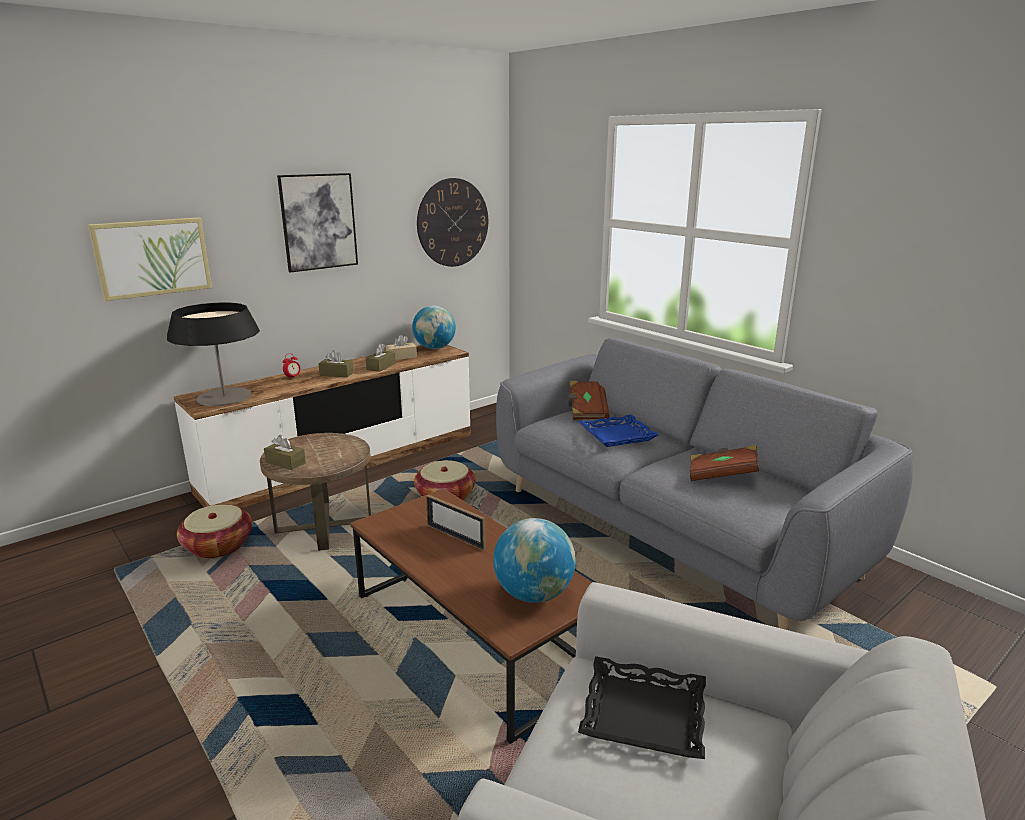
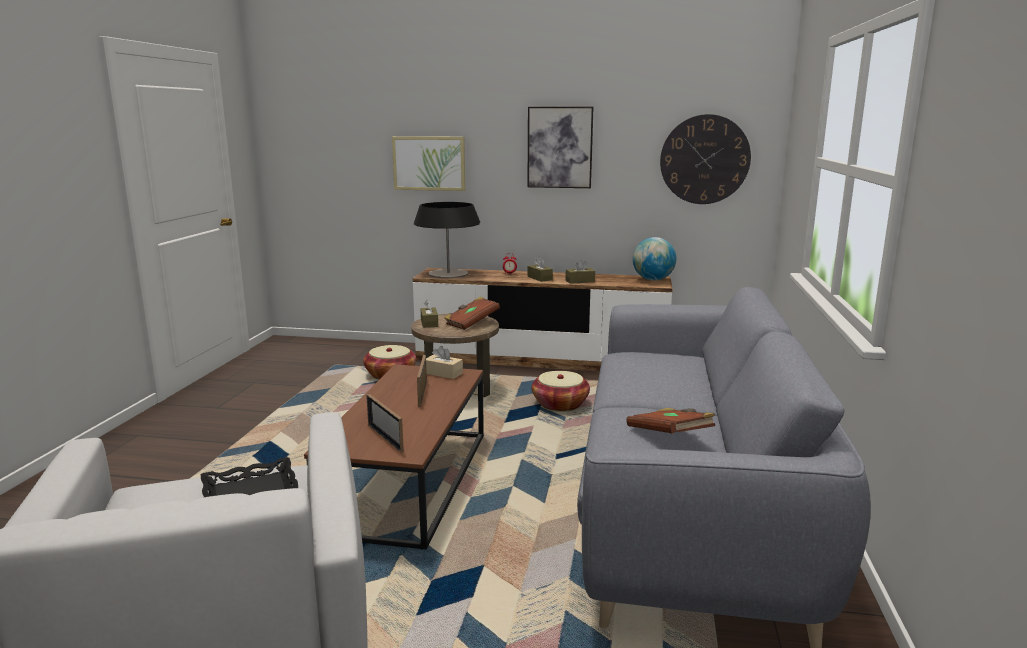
camera: 50 degrees right, 5 degrees down
beige tissue box [386,335,417,360] -> beige tissue box moved to [426,346,463,379]
globe [493,518,576,603] -> picture frame [366,394,404,453]
brown book [568,381,609,420] -> brown book moved to [444,297,500,330]
blue tray [580,414,659,447] -> none

